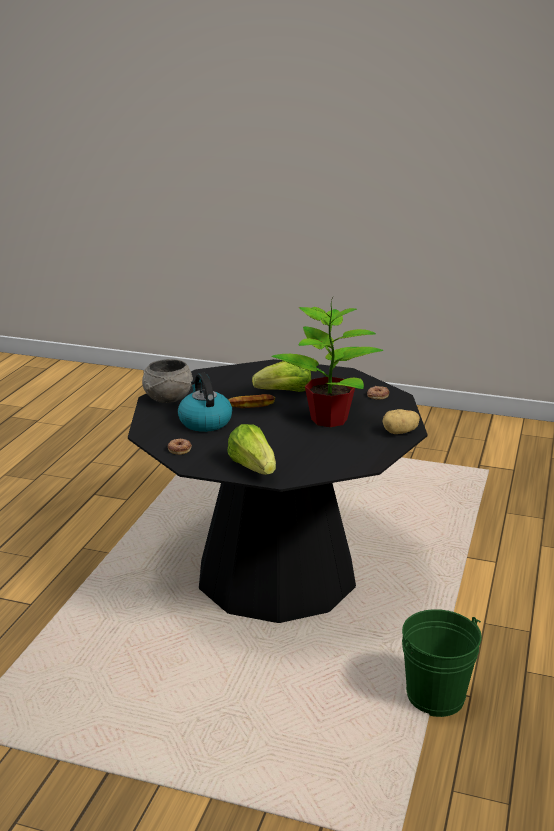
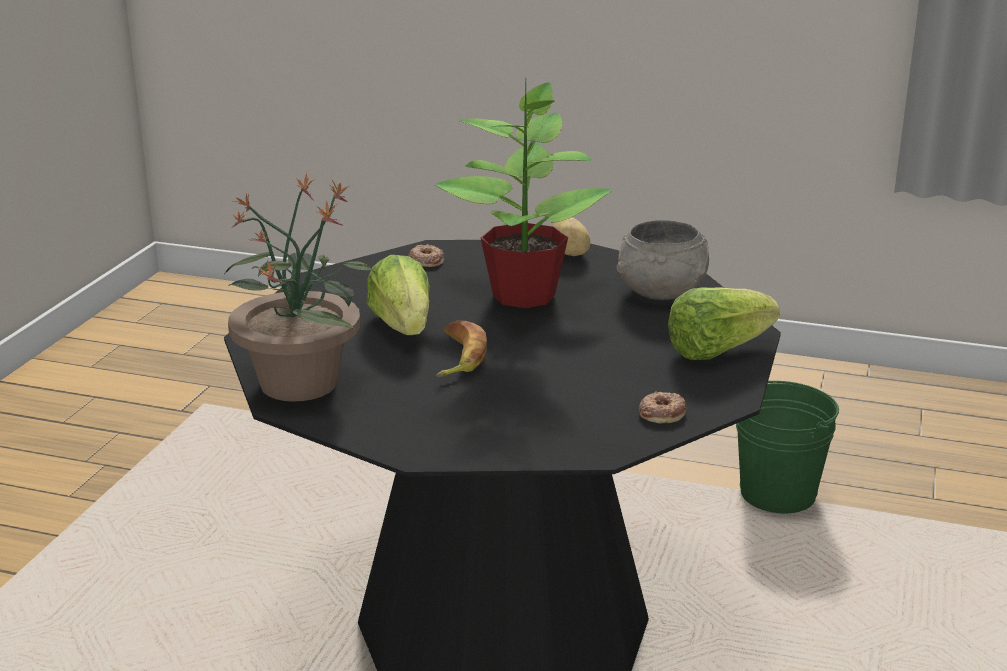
camera: 90 degrees left, 0 degrees up
grey bowl [142,359,193,403] -> grey bowl moved to [616,220,709,300]
kettle [178,373,232,432] -> none
none -> potted plant [225,173,375,402]

